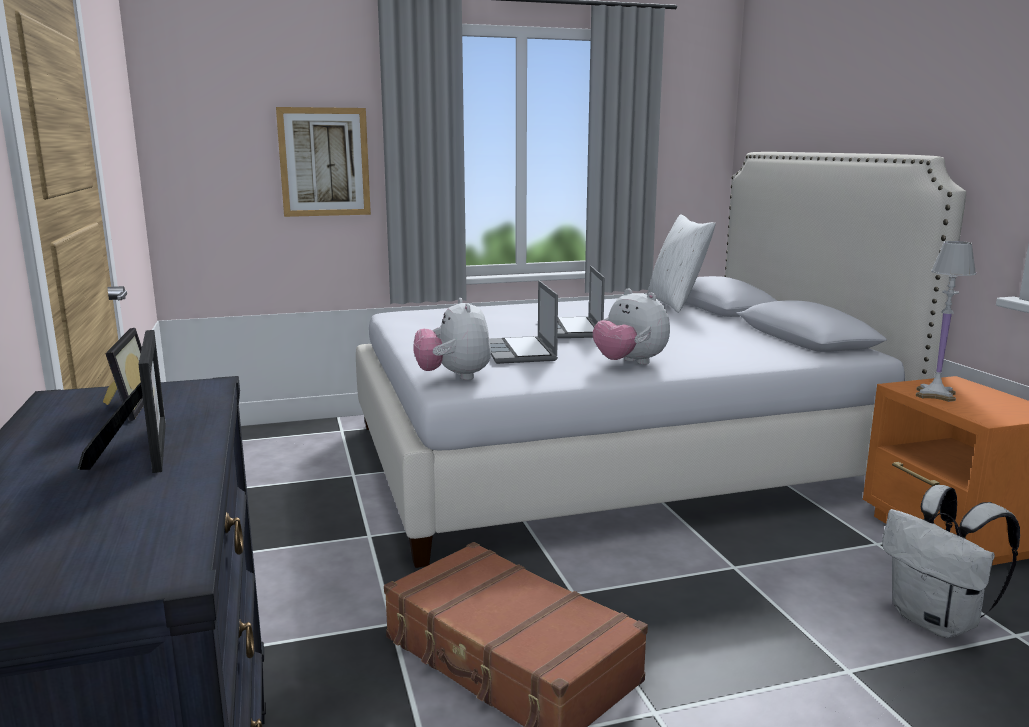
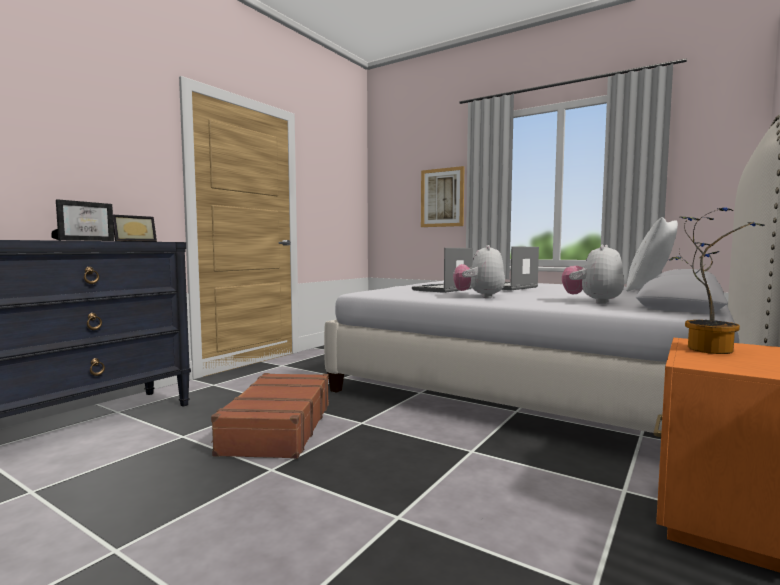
camera: 50 degrees right, 10 degrees down
plush toy [413,298,491,380] -> plush toy moved to [562,245,624,304]
white backpack [882,485,1020,638] -> none
white table lamp [916,241,976,402] -> potted plant [669,208,765,354]

